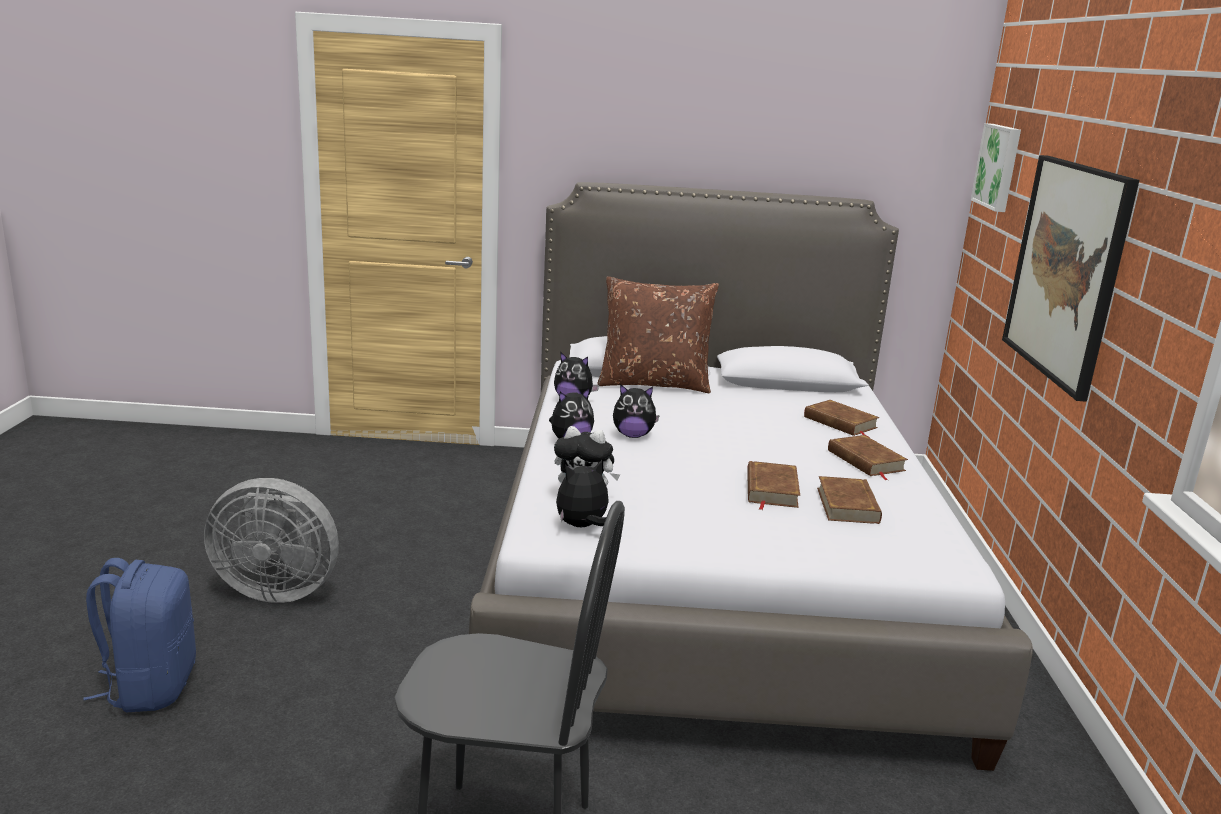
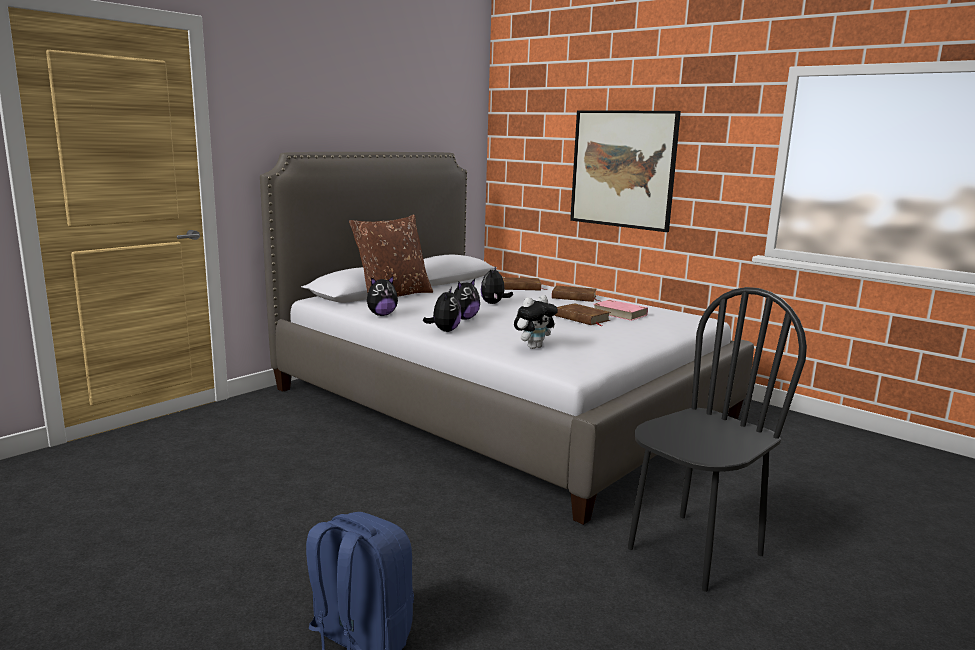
camera: 50 degrees left, 5 degrees down
grey fan [204,478,339,603] -> none
plush toy [556,460,609,527] -> plush toy moved to [481,267,513,304]
brown book [817,476,882,524] -> pink book [593,300,648,321]
picture [971,123,1021,212] -> none

